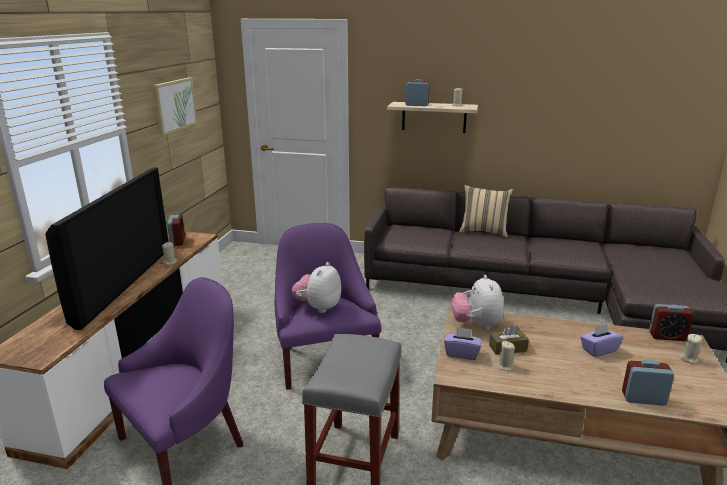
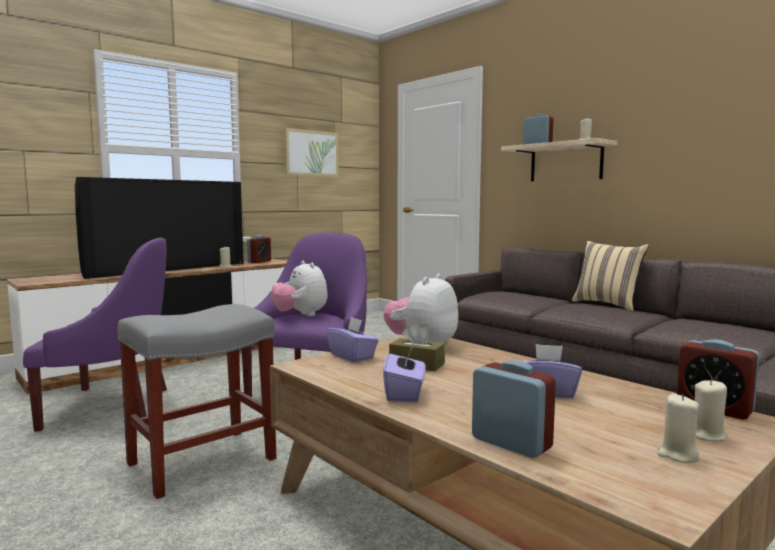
camera: 35 degrees right, 15 degrees down
plush toy [292,262,341,313] -> plush toy turned 90 degrees counterclockwise [271,261,328,317]
beige candle [496,341,515,371] -> beige candle moved to [657,394,699,463]
none -> purple tissue box [383,346,426,402]

